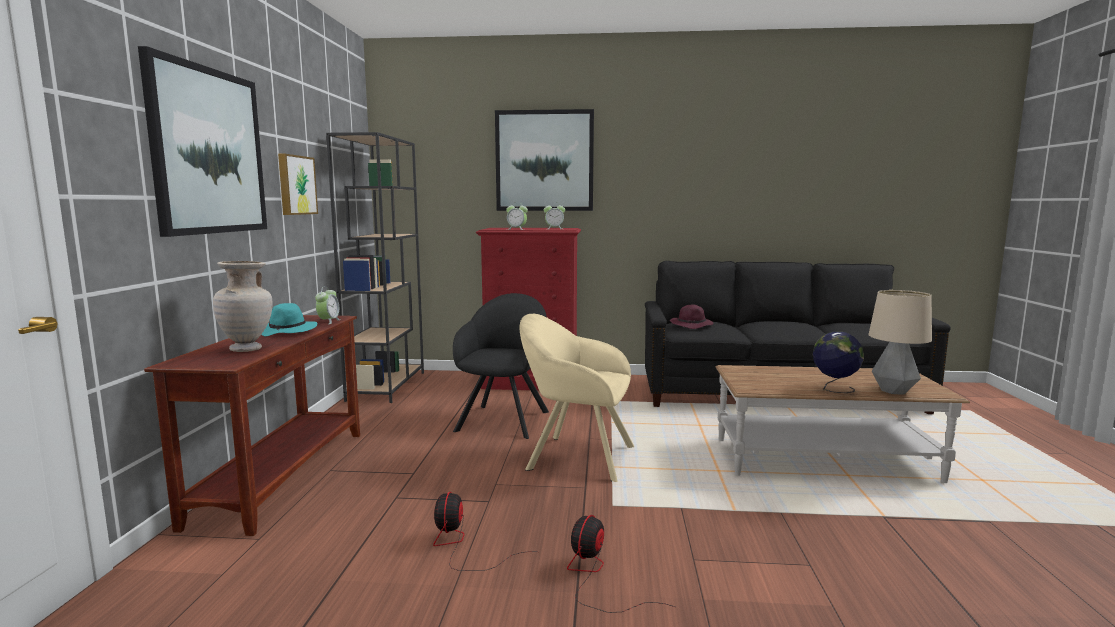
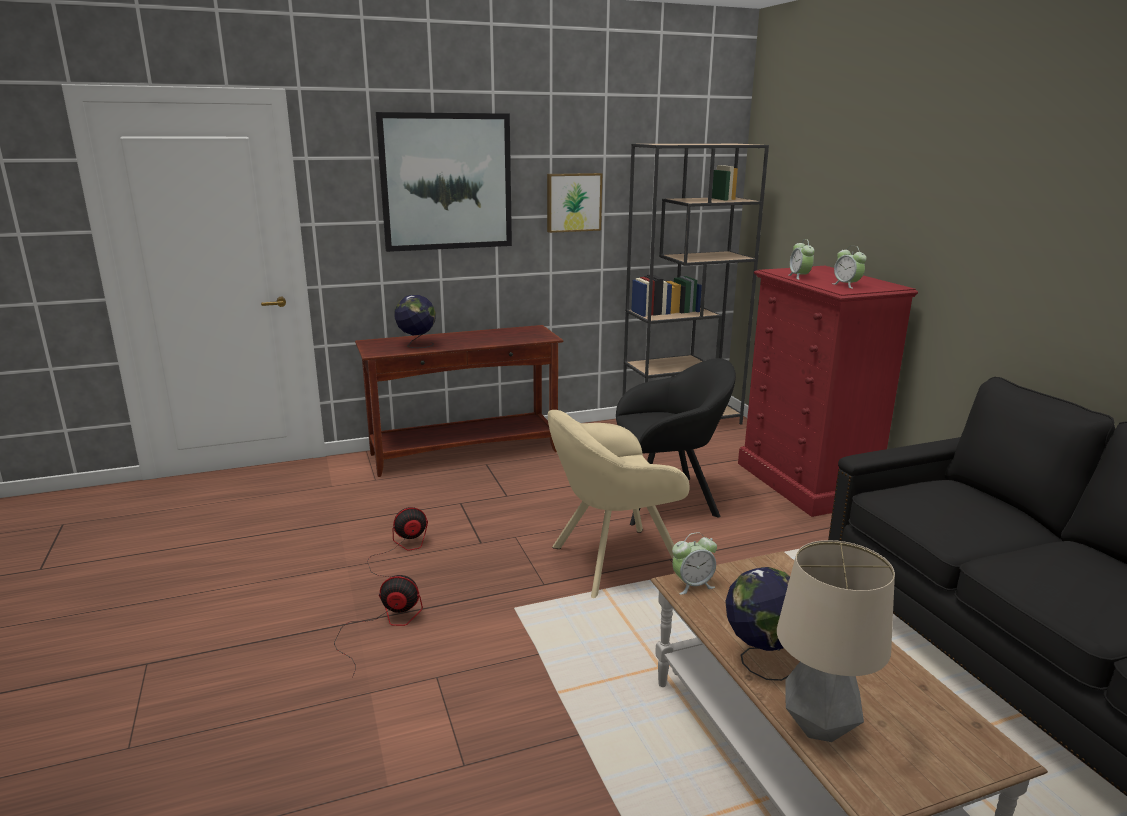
camera: 65 degrees right, 10 degrees up
beige vase [213,261,273,352] -> globe [394,294,436,348]
turquoise hat [261,303,317,336] -> none
alarm clock [315,286,341,324] -> alarm clock moved to [672,532,717,595]
picture [495,109,594,211] -> none
beige armchair [519,314,635,482] -> beige armchair turned 105 degrees counterclockwise [548,410,690,598]
purple hat [670,305,714,329] -> none

